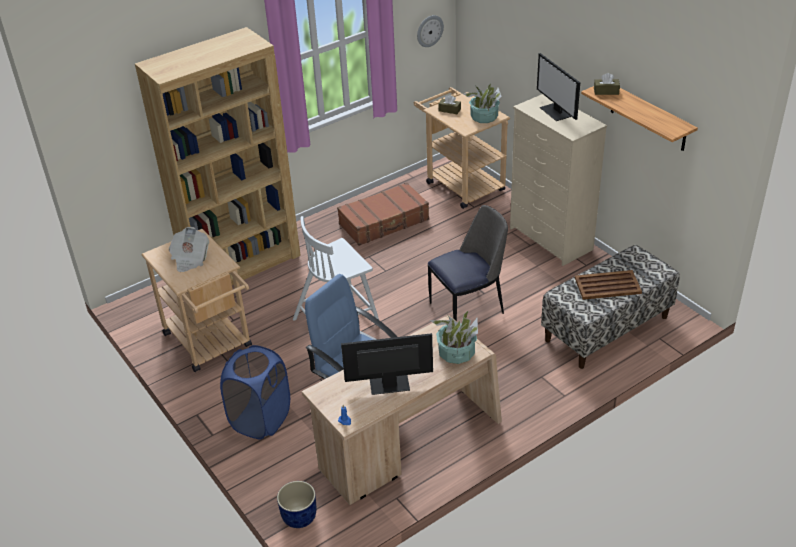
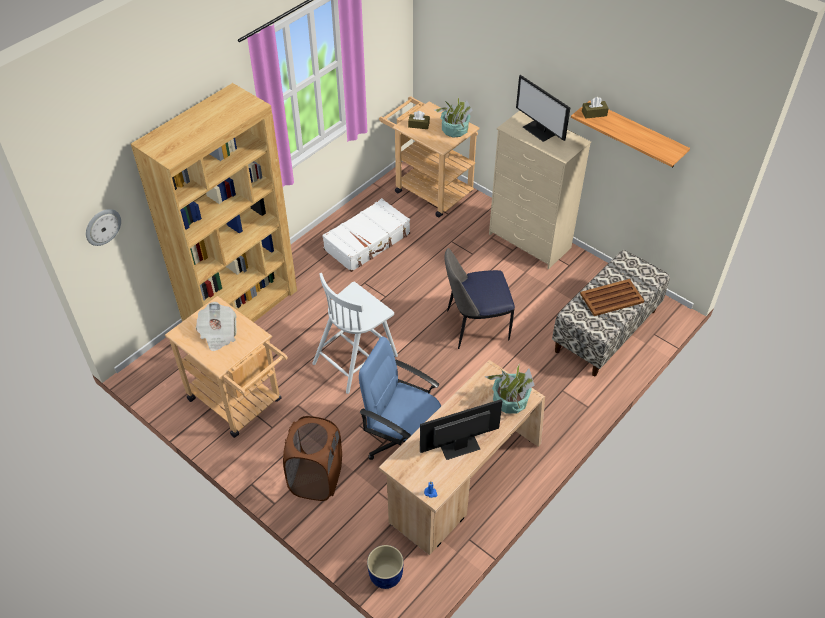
camera: 15 degrees left, 10 degrees up
blue laundry basket [220,345,290,440] -> brown laundry basket [283,416,342,501]
brown suitcase [337,182,429,246] -> white suitcase [322,198,410,272]
wall clock [417,15,444,47] -> wall clock moved to [86,209,121,246]
chair [428,205,508,321] -> chair turned 150 degrees counterclockwise [445,248,515,349]

